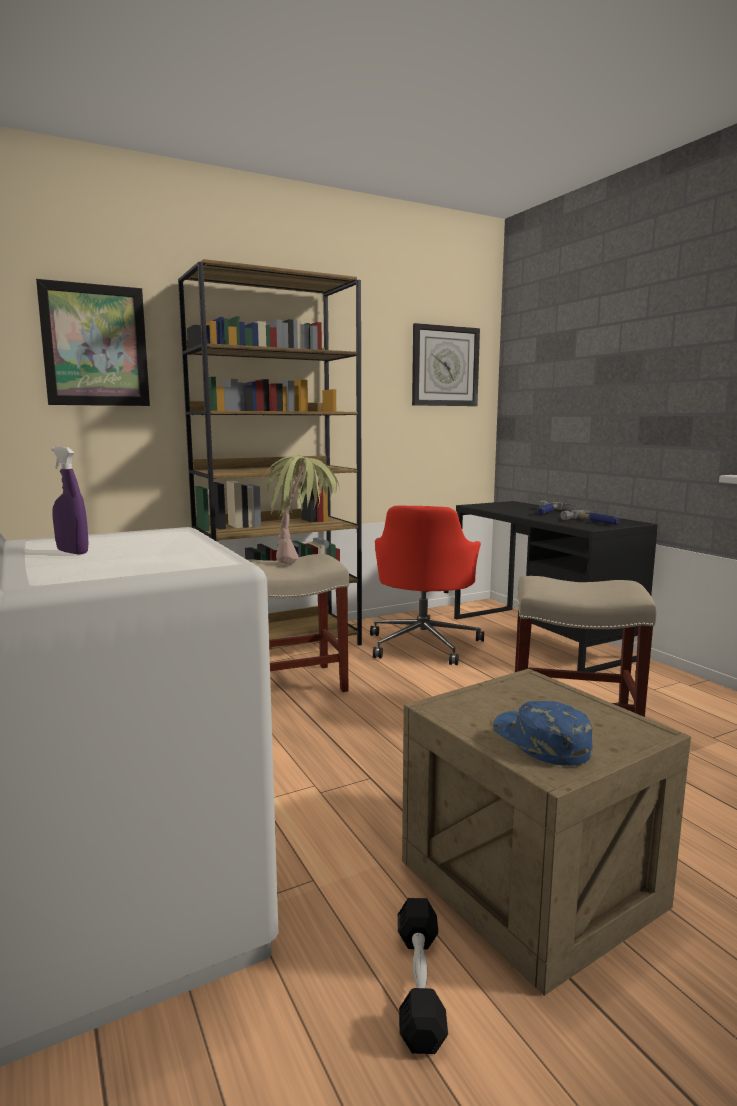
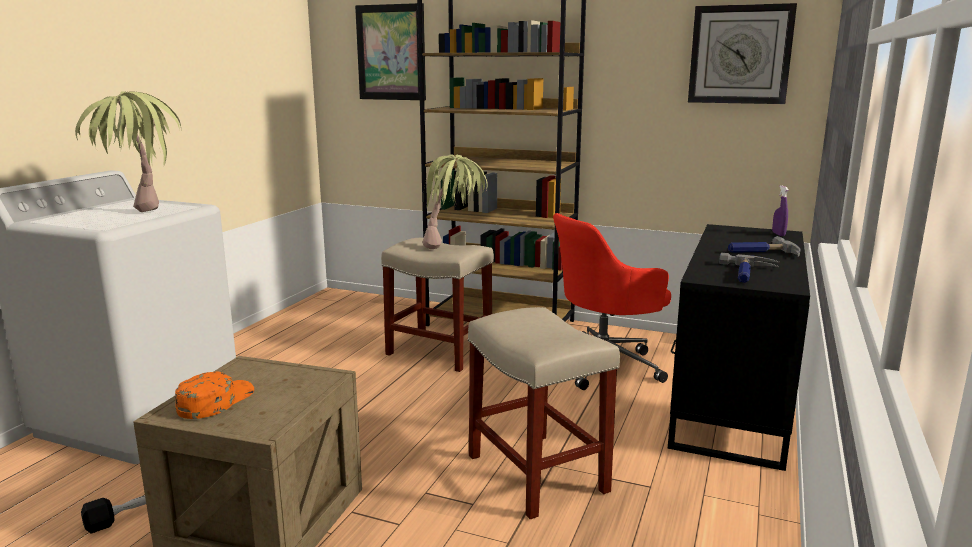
camera: 50 degrees right, 5 degrees up
purple spray bottle [51,446,88,555] -> purple spray bottle moved to [772,185,788,236]
blue cap [493,701,593,766] -> orange cap [175,372,254,419]
none -> potted plant [75,92,182,212]

